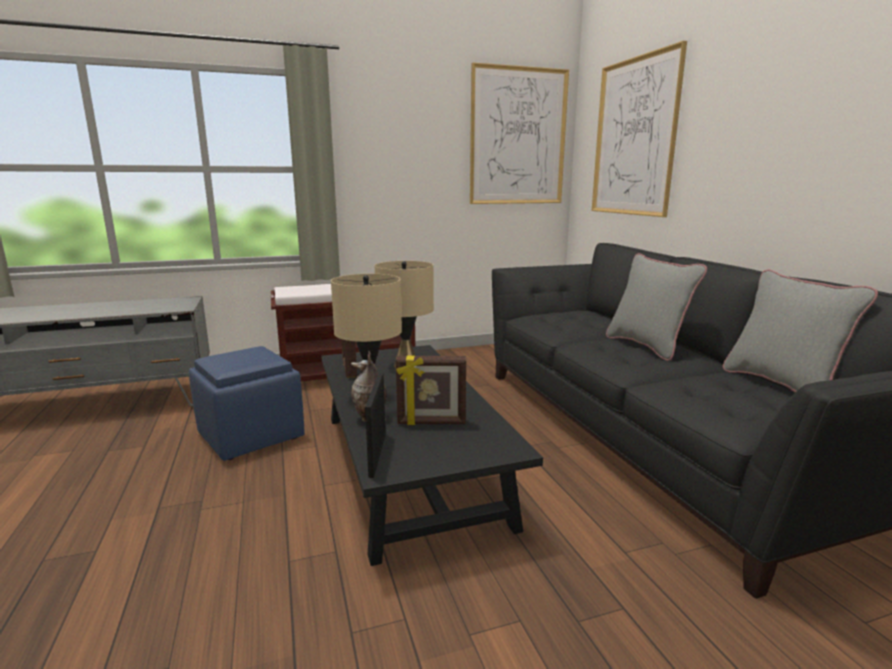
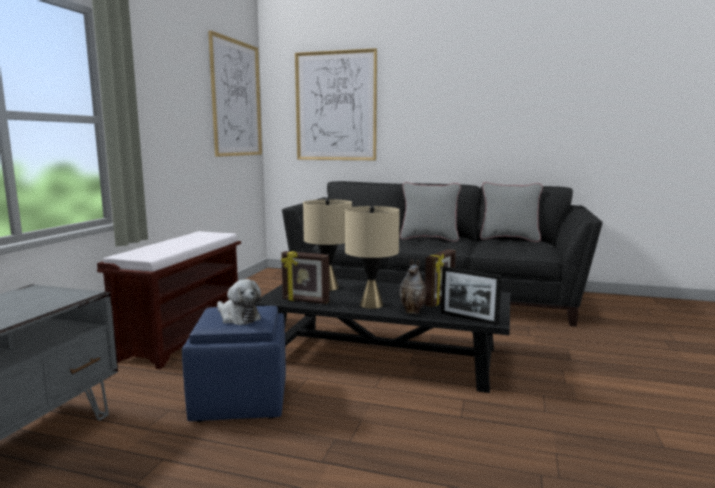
camera: 55 degrees left, 5 degrees down
none -> plush toy [217,279,261,325]

